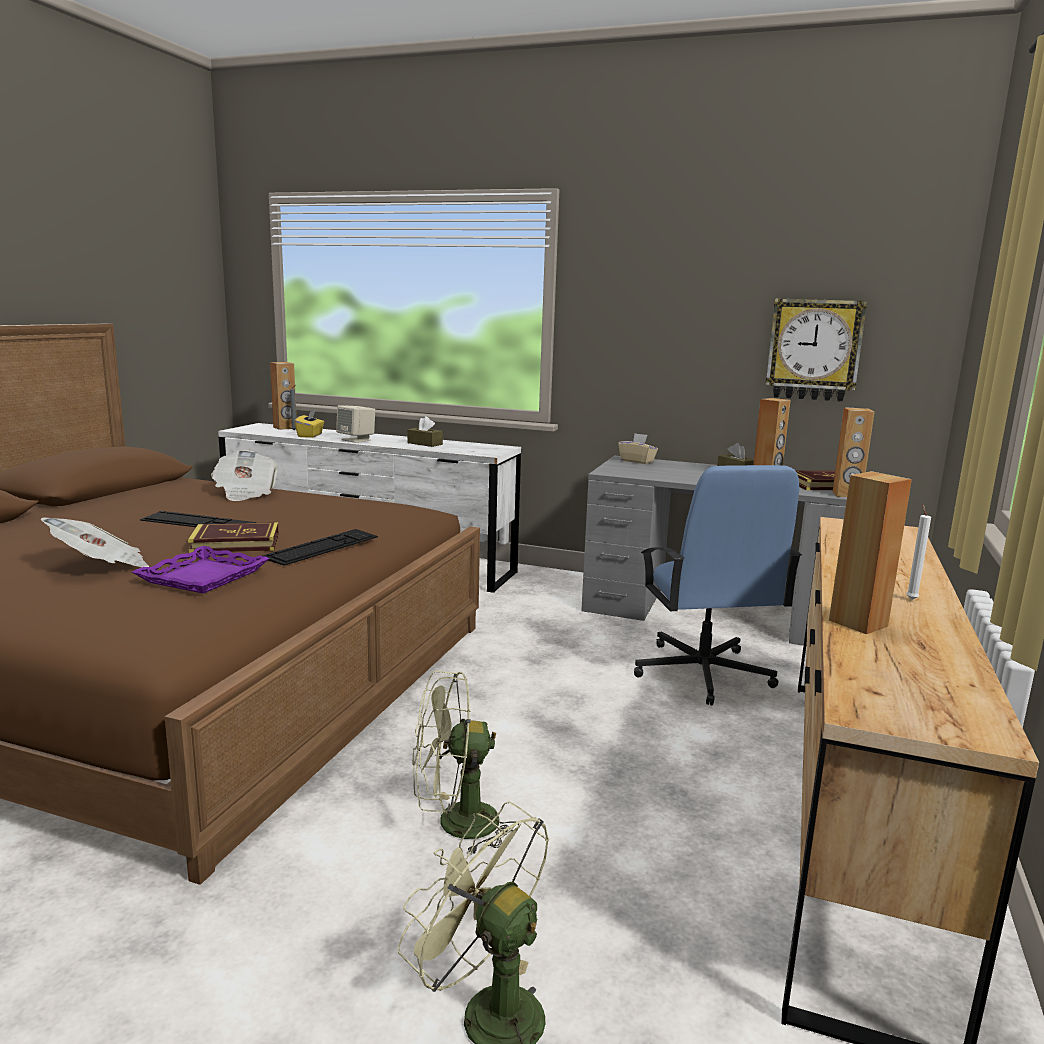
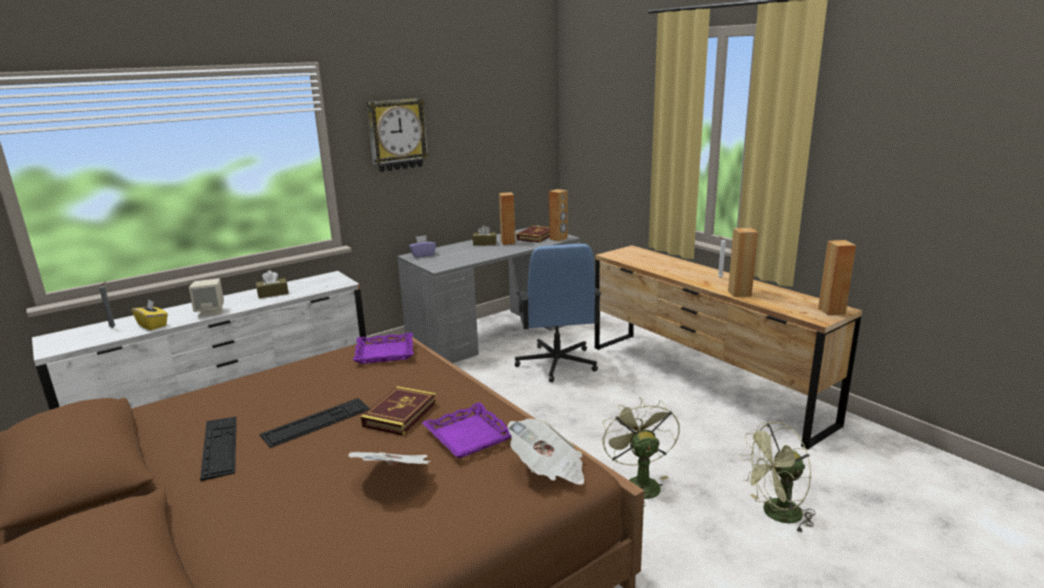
camera: 55 degrees left, 5 degrees up
newspaper [211,450,279,501] -> newspaper moved to [507,419,584,485]
keyboard [262,529,378,566] -> keyboard moved to [200,417,237,481]
brown speaker [270,362,296,430] -> brown speaker moved to [818,240,856,315]
green fan [413,671,519,856] -> green fan turned 150 degrees clockwise [602,397,680,507]
beige tissue box [618,433,658,464] -> purple tissue box [409,235,436,258]
blue office chair [634,465,802,705] -> blue office chair turned 60 degrees clockwise [515,244,601,382]
wall clock [766,299,867,402] -> wall clock moved to [366,98,429,172]
none -> purple tray [353,333,414,364]

